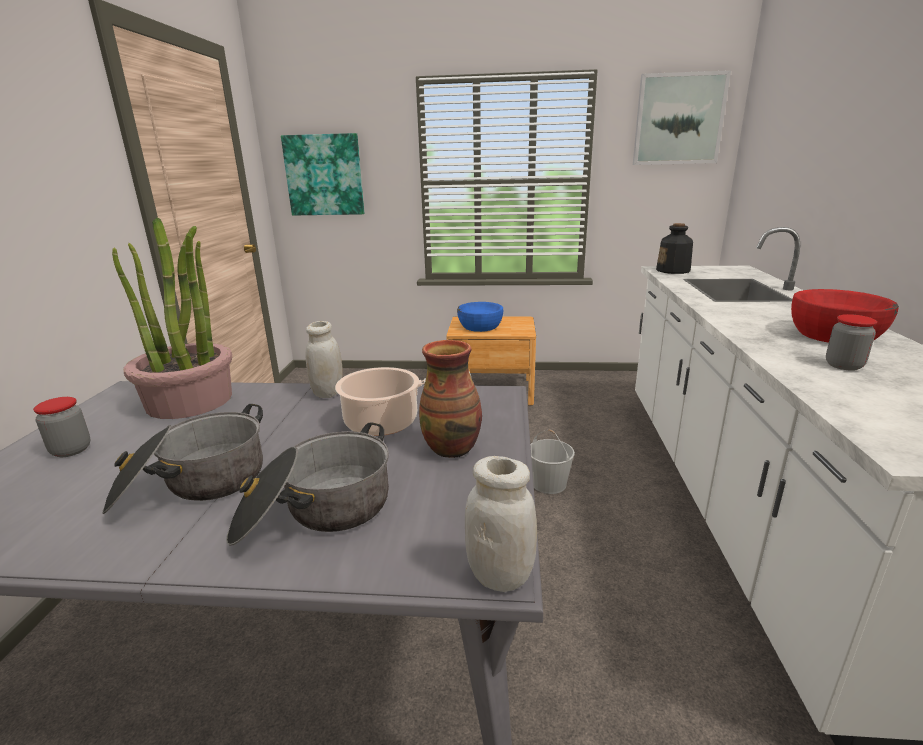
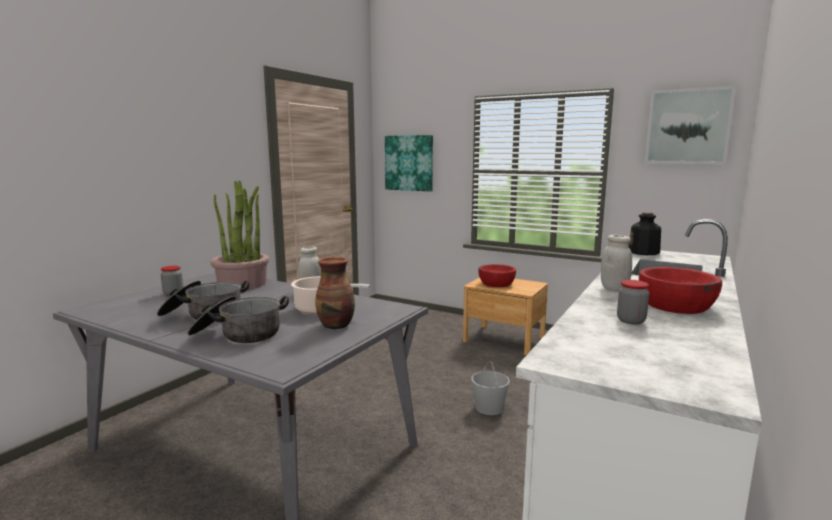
camera: 25 degrees right, 10 degrees down
blue bowl [457,302,503,332] -> red bowl [478,264,516,287]
white jar [465,456,537,592] -> white jar moved to [601,235,632,291]

